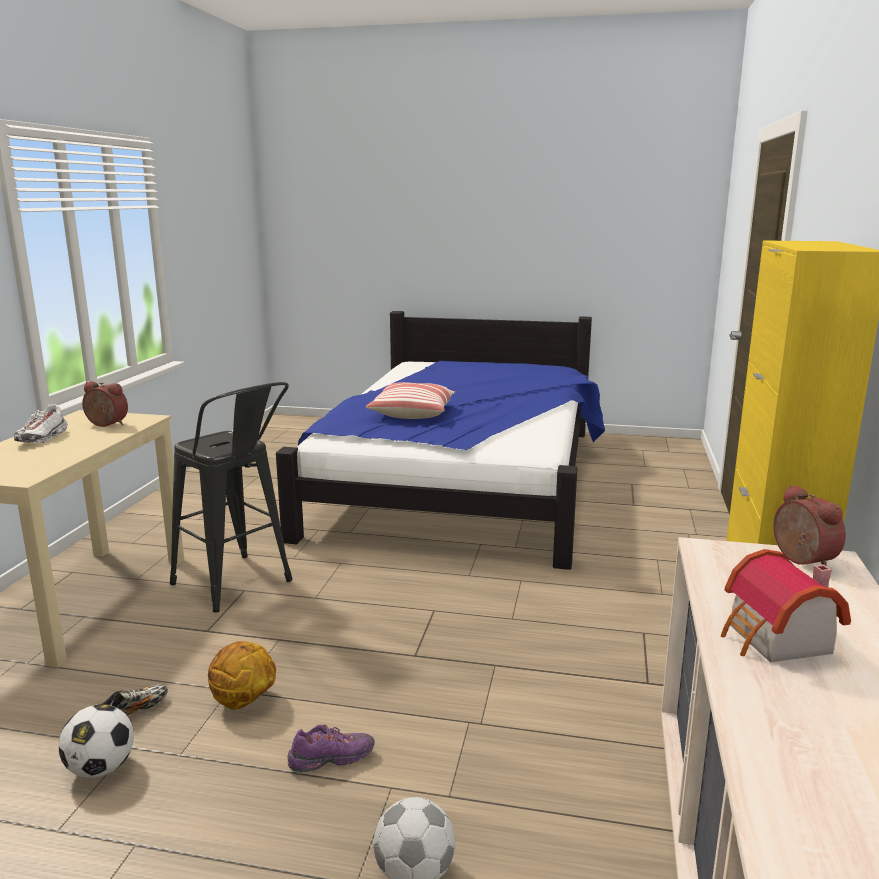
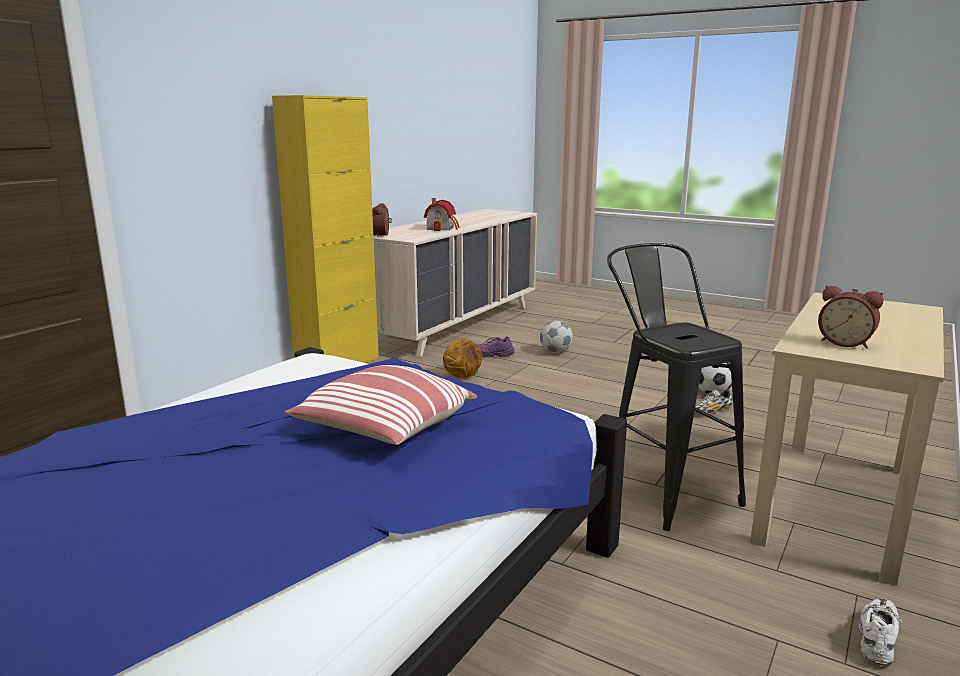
camera: 160 degrees left, 0 degrees up
white shoe [14,404,68,443] -> white shoe moved to [858,598,902,666]
basketball [208,641,276,710] -> basketball moved to [443,339,482,378]
purple shoe [288,724,375,772] -> purple shoe moved to [476,336,515,358]

